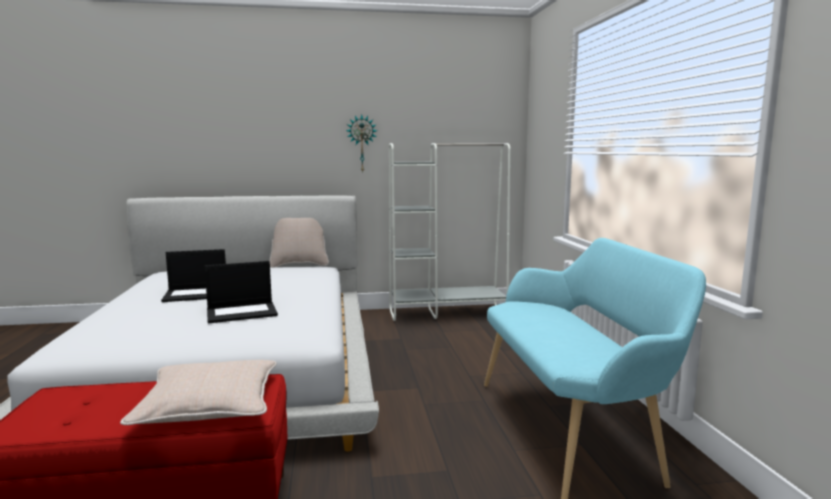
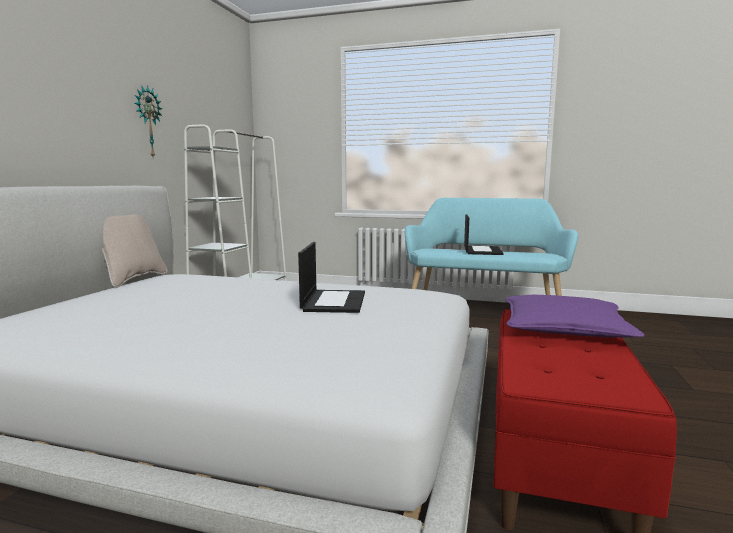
camera: 65 degrees left, 0 degrees up
beige pillow [120,360,277,425] -> purple pillow [505,295,645,337]
laptop [161,249,226,302] -> laptop moved to [464,214,503,255]

